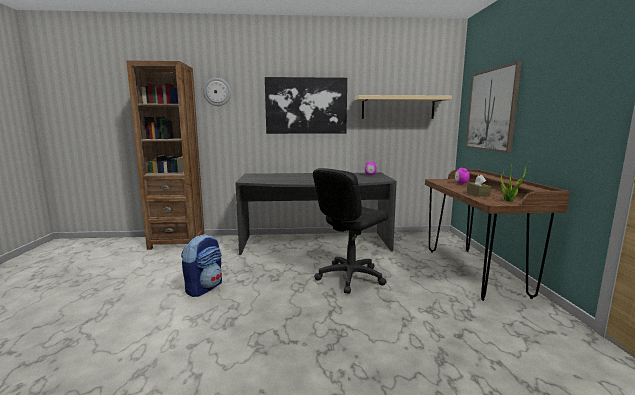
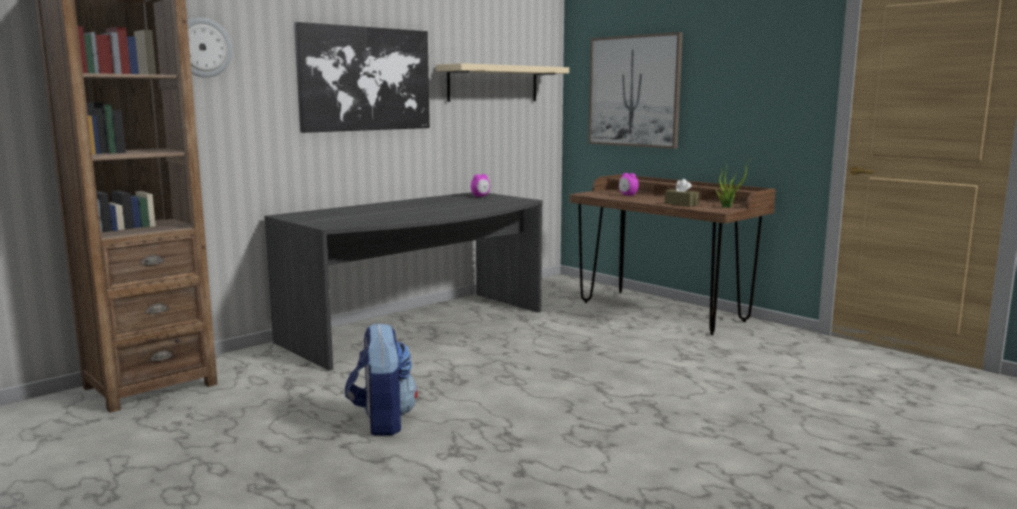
camera: 40 degrees left, 0 degrees up
black office chair [313,168,389,294] -> none

